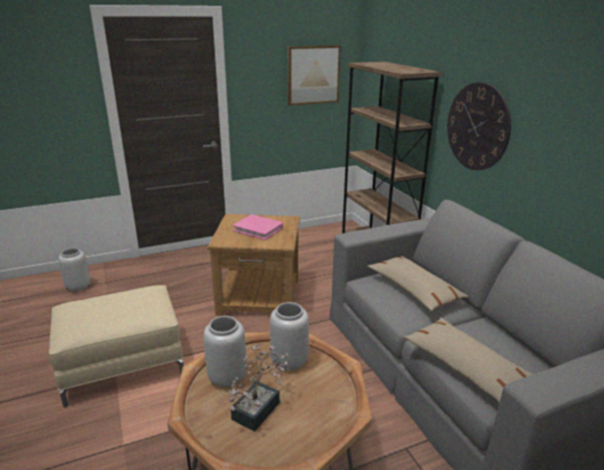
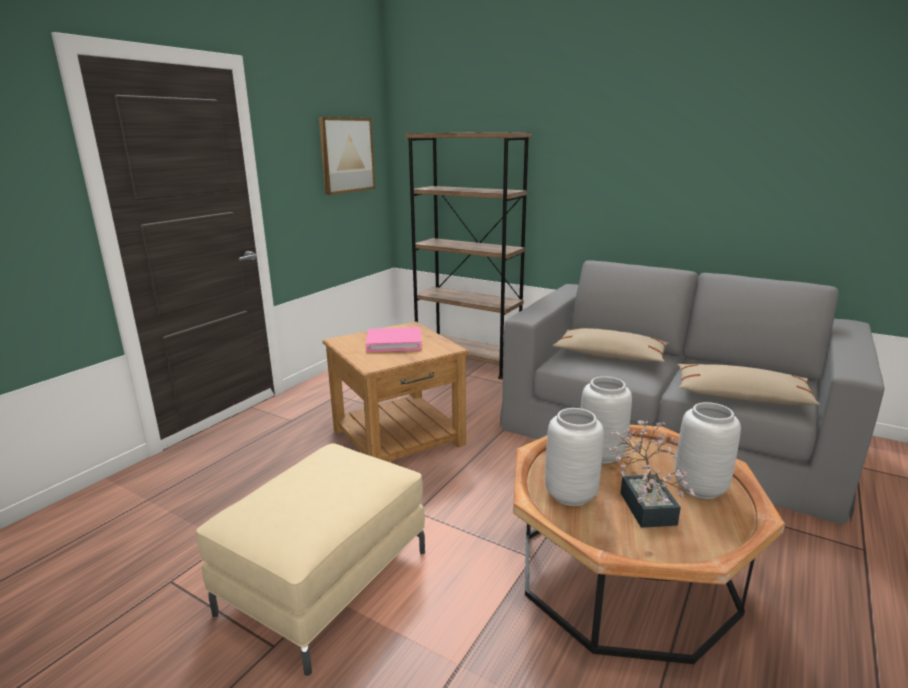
camera: 35 degrees left, 5 degrees down
grey vase [58,248,90,292] -> grey vase moved to [675,402,741,499]
wall clock [447,82,511,170] -> none

